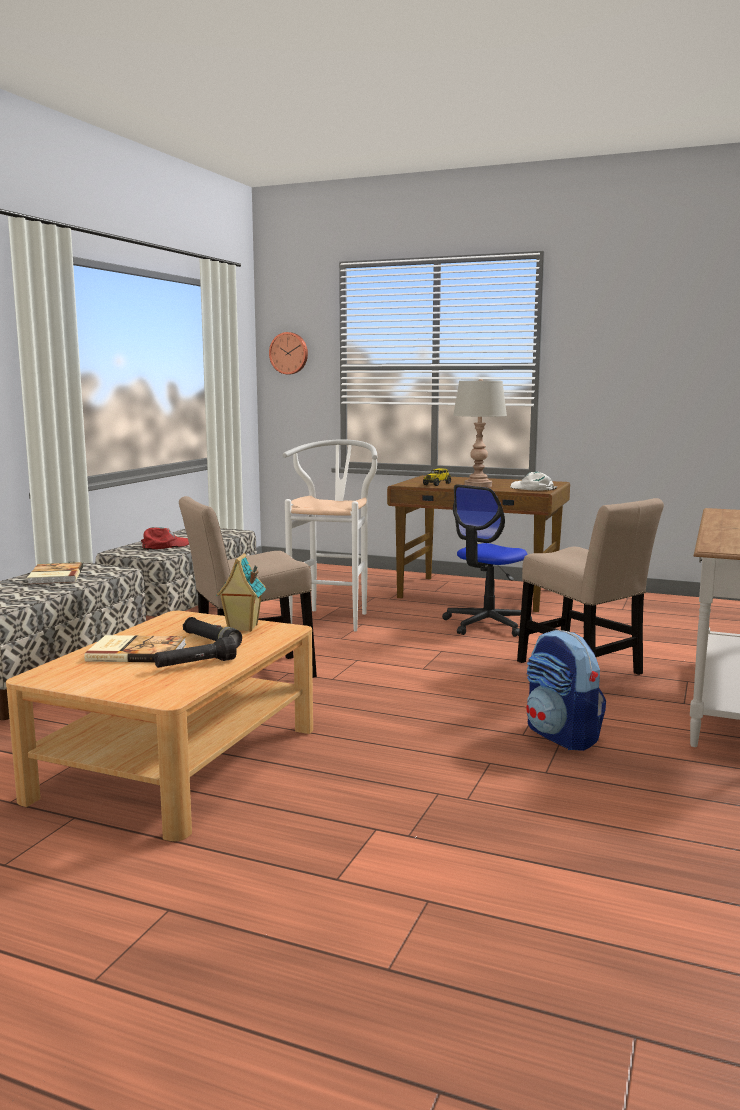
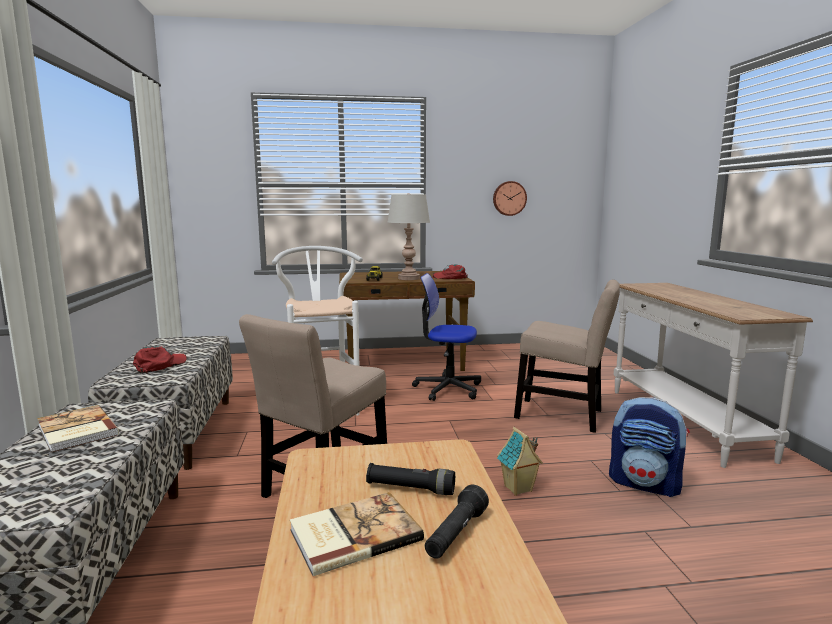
camera: 30 degrees left, 0 degrees up
toy house [216,553,266,632] -> toy house moved to [497,427,543,496]
wall clock [269,332,308,374] -> wall clock moved to [493,181,527,216]
office chair [442,484,532,637] -> office chair turned 90 degrees clockwise [412,273,481,401]
white cap [510,472,557,491] -> red cap [432,264,468,279]

